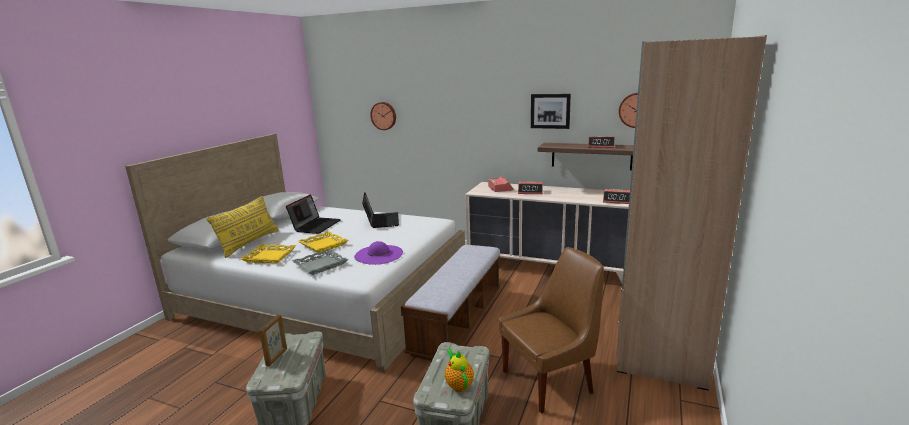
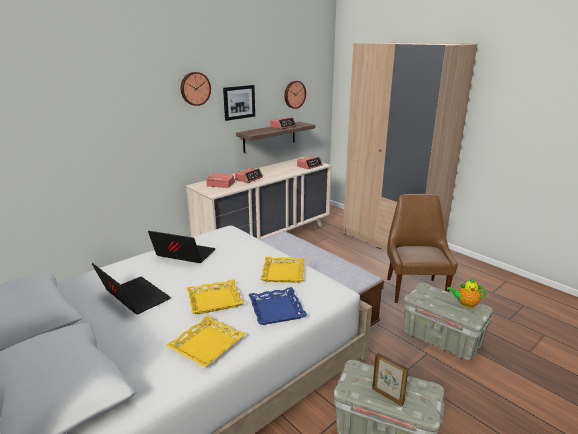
camera: 65 degrees left, 5 degrees up
yellow pillow [207,196,279,258] -> none
grey tray [292,249,348,275] -> blue tray [249,287,307,325]
purple hat [354,241,403,265] -> yellow tray [261,257,305,283]
wall clock [370,102,396,130] -> wall clock moved to [181,72,211,106]

